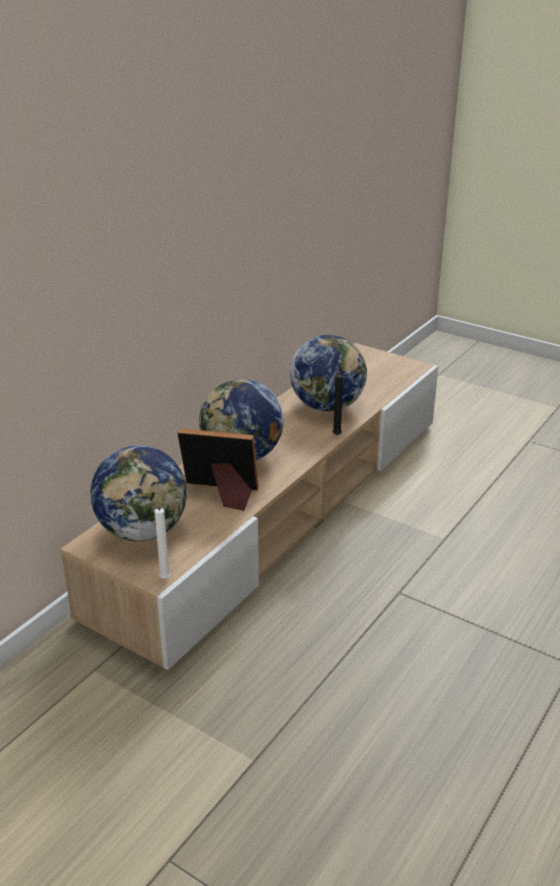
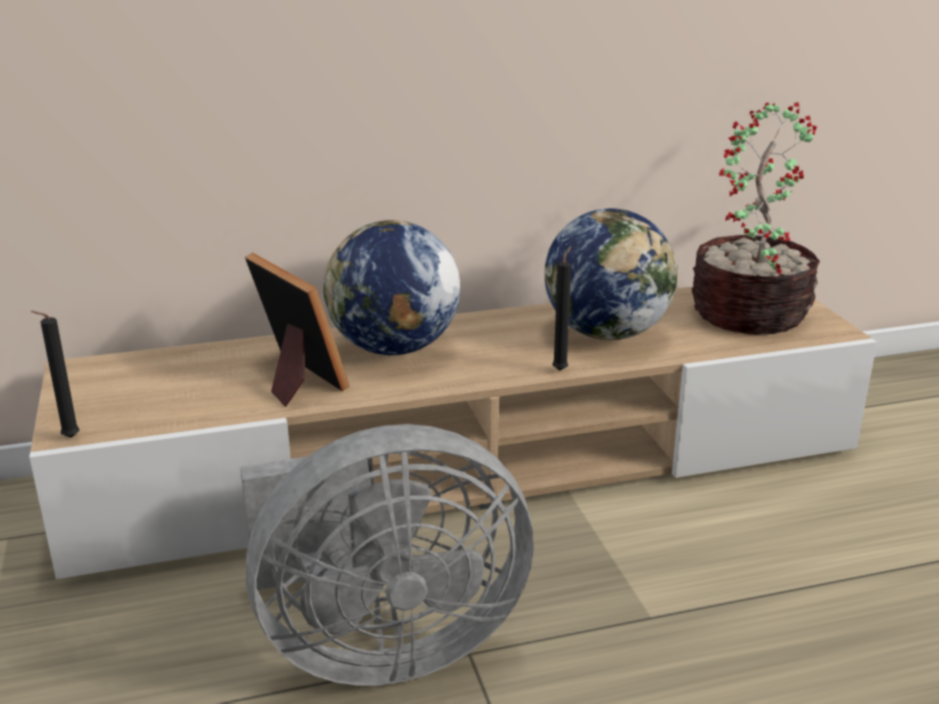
camera: 40 degrees right, 5 degrees down
globe [90,445,187,542] -> none
white candle [155,507,171,579] -> black candle [30,311,79,438]
none -> grey fan [240,424,534,686]
none -> potted plant [692,102,820,335]

